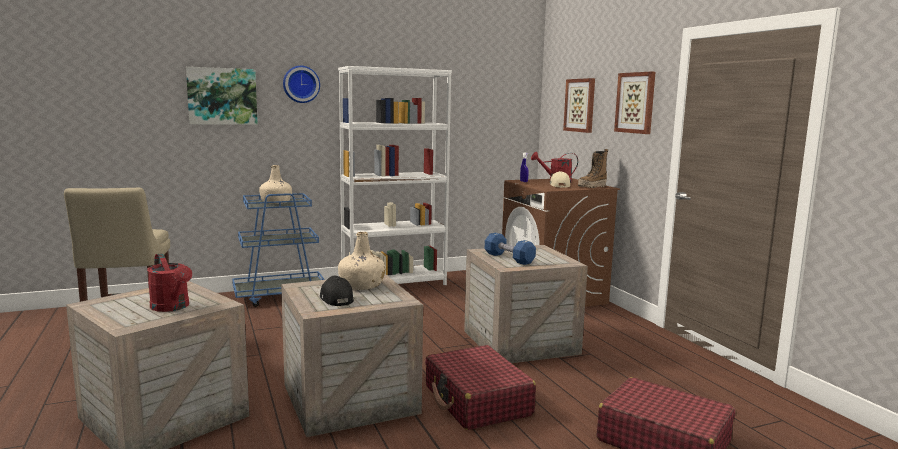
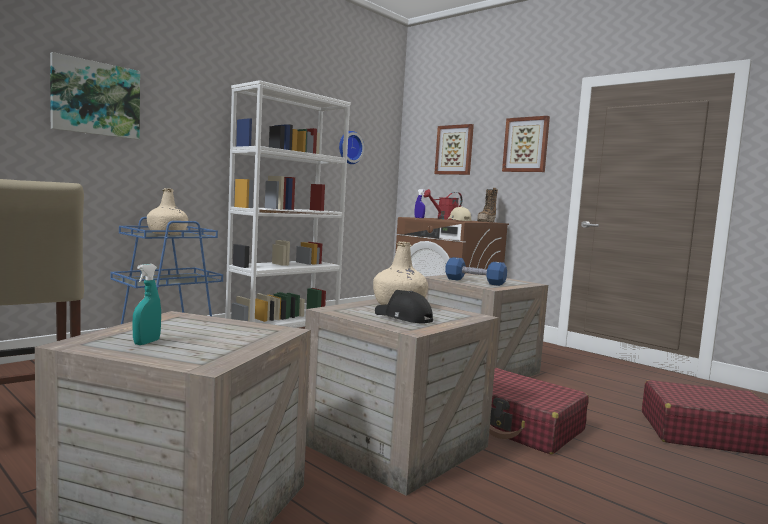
camera: 25 degrees left, 5 degrees down
red watering can [147,253,192,312] -> none
wall clock [283,66,320,103] -> wall clock moved to [339,131,364,164]
none -> turquoise spray bottle [132,264,161,345]

